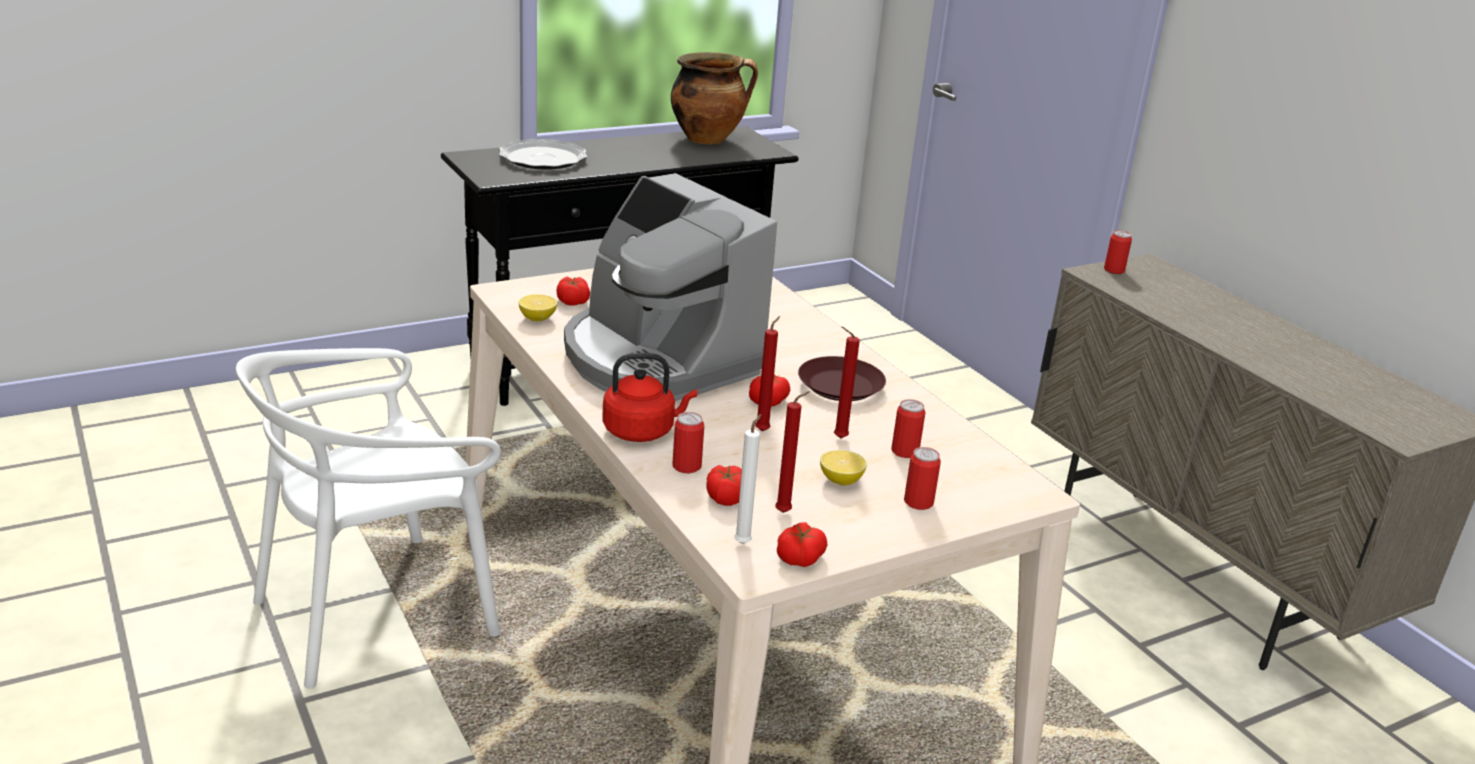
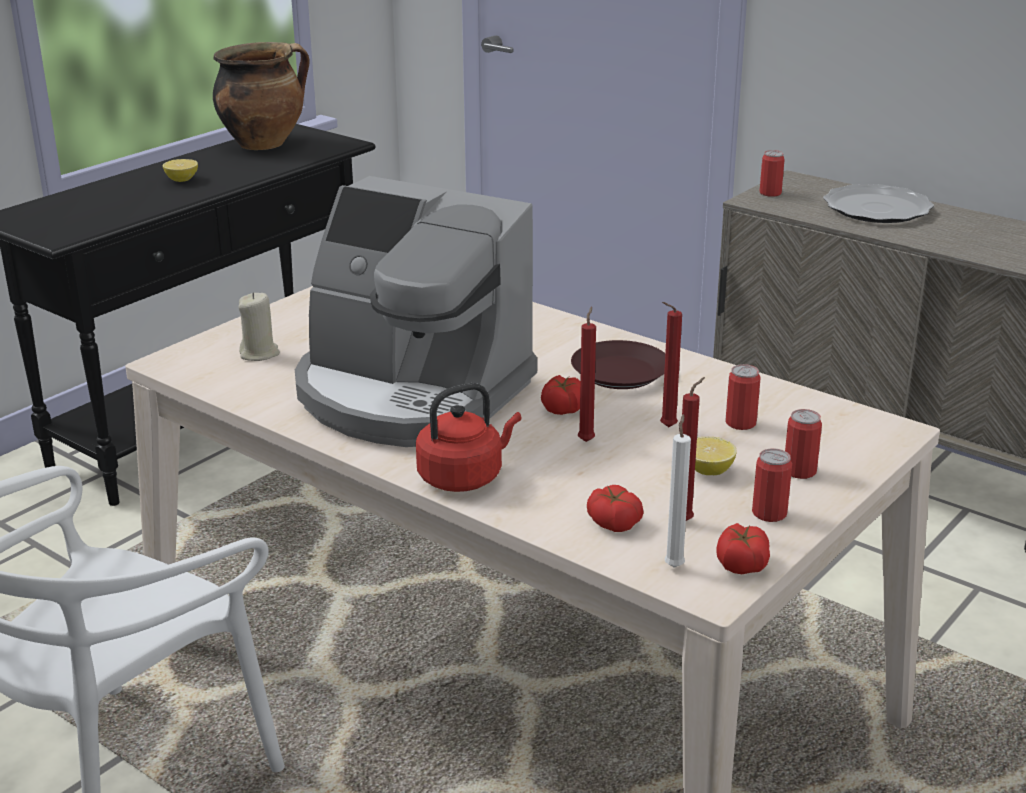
camera: 20 degrees left, 0 degrees up
plate [499,139,587,170] -> plate moved to [823,184,934,223]
lemon [518,294,557,321] -> lemon moved to [163,159,198,182]
tomato [557,276,590,306] -> beige candle [239,292,280,361]
can [672,412,704,473] -> can moved to [752,448,792,522]

